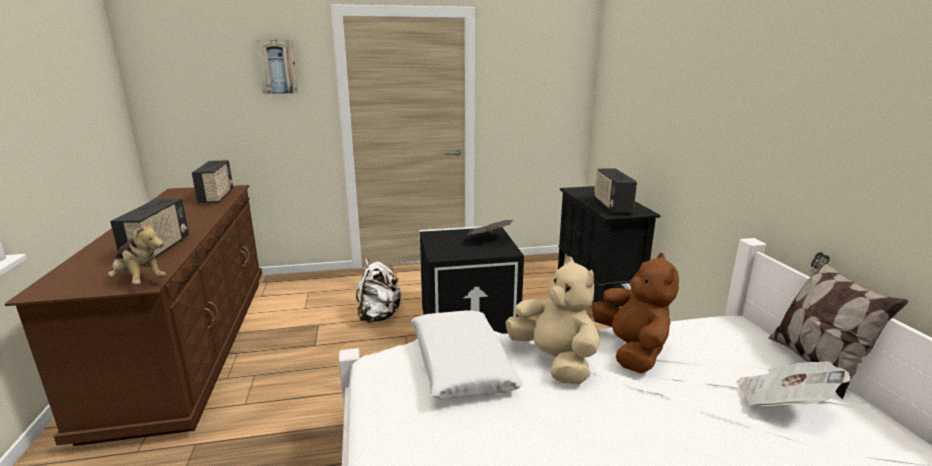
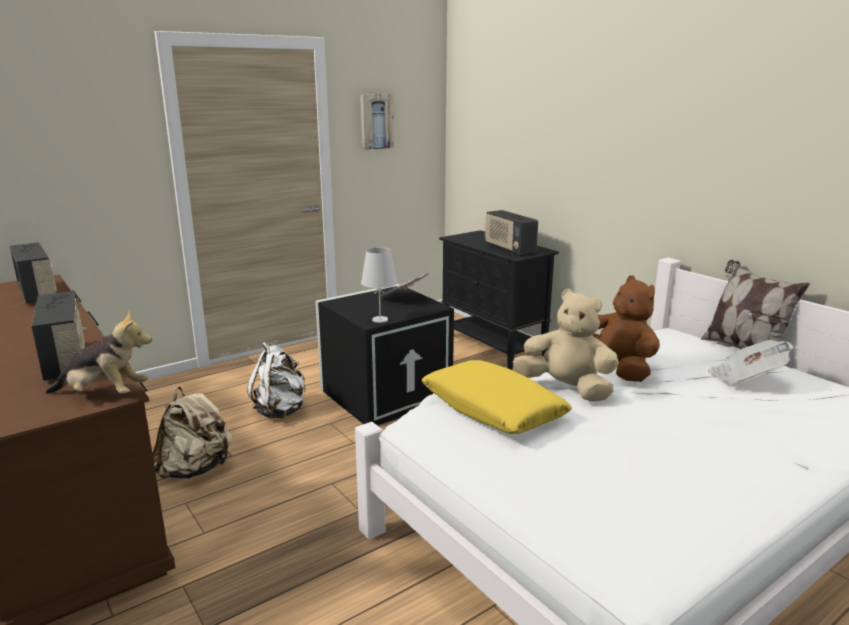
camera: 25 degrees left, 0 degrees up
picture [256,40,298,94] -> picture moved to [360,94,394,150]
white pillow [411,310,523,399] -> yellow pillow [421,360,572,434]
none -> beige backpack [152,387,232,479]
none -> white table lamp [361,247,397,323]

